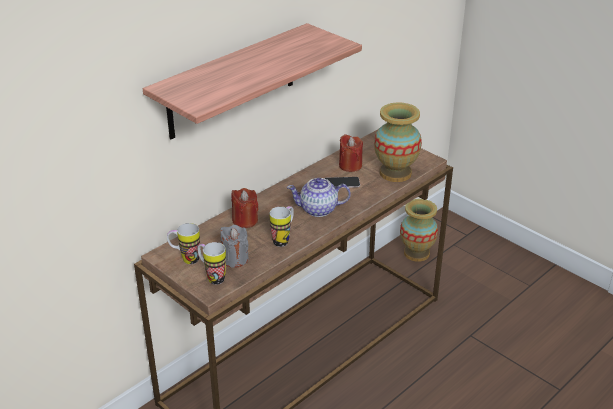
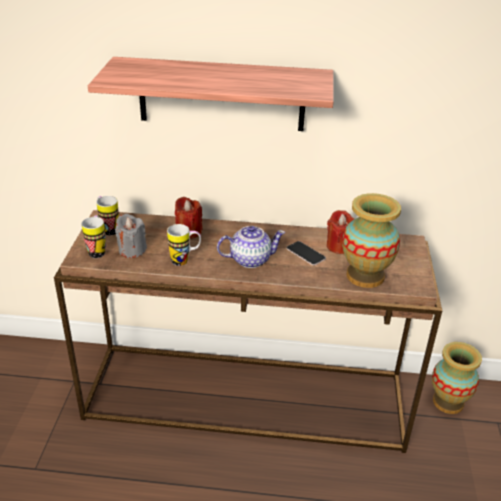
camera: 50 degrees right, 0 degrees up
teapot [287,178,351,217] -> teapot turned 120 degrees clockwise [217,226,285,268]

